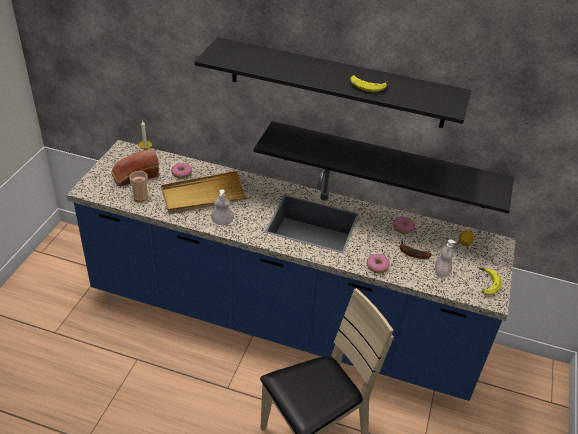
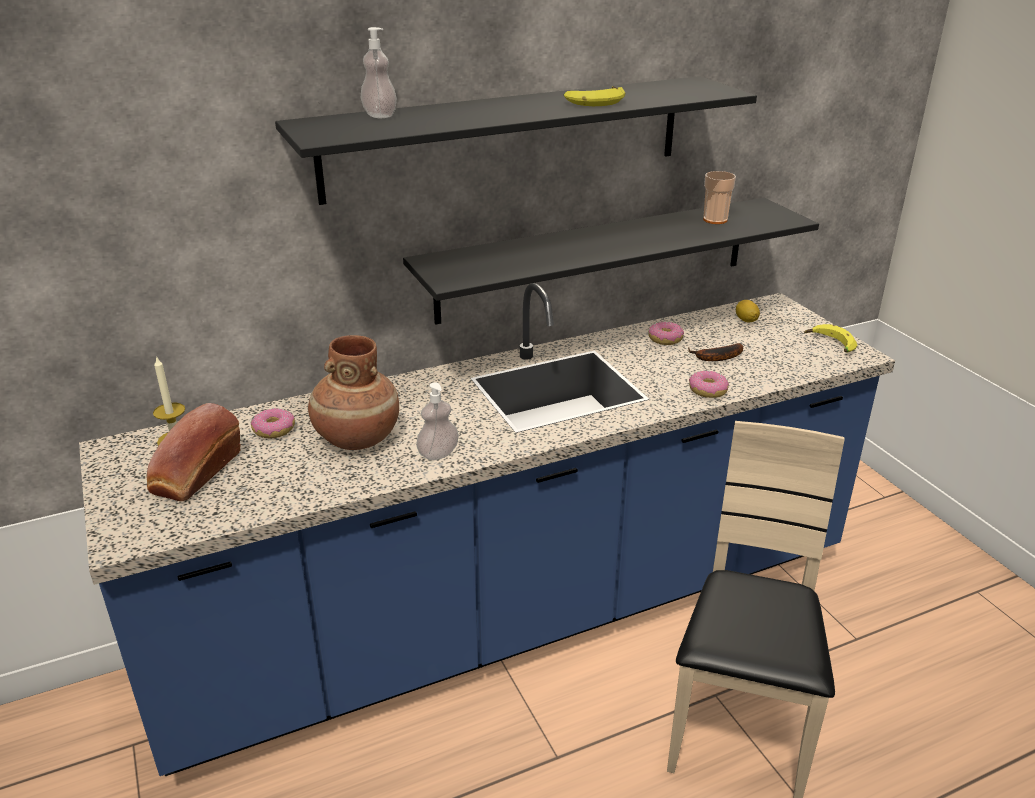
camera: 40 degrees left, 10 degrees down
cup [129,171,148,202] -> cup moved to [703,171,736,224]
beige tray [161,171,249,214] -> brown vase [308,335,399,450]
soap dispenser [435,239,456,277] -> soap dispenser moved to [361,27,397,118]

